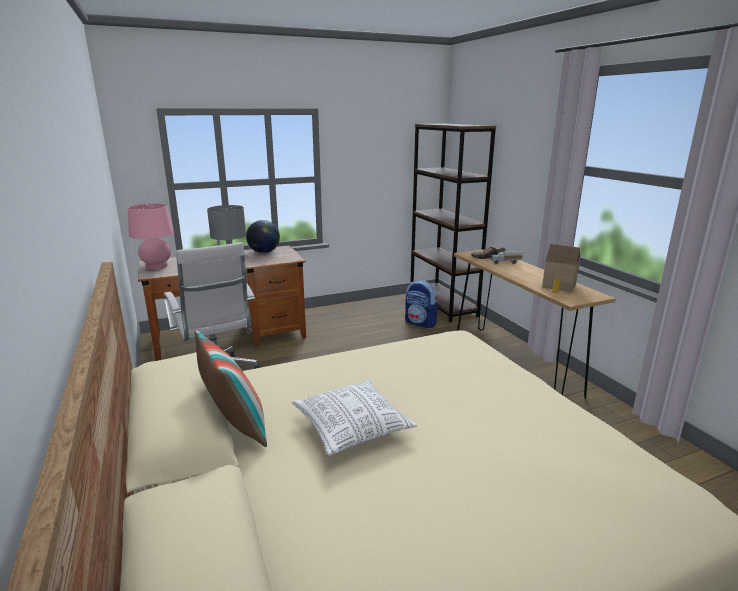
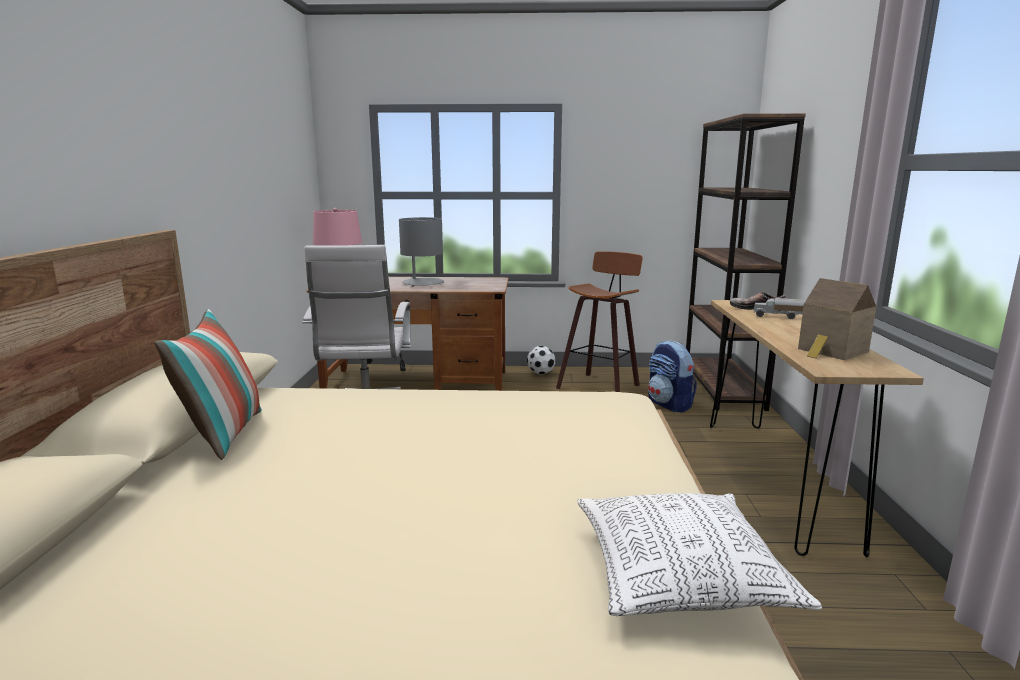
camera: 25 degrees right, 5 degrees down
globe [246,220,280,253] -> none
pillow [292,380,417,456] -> pillow moved to [577,493,822,616]
none -> football [527,346,556,374]
none -> stool [556,251,643,392]

